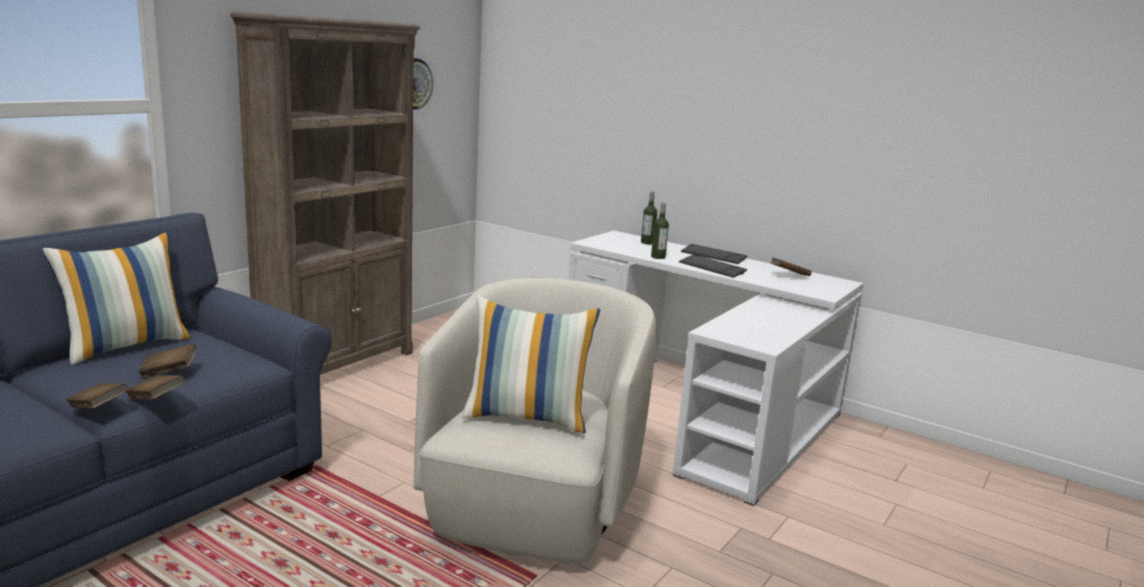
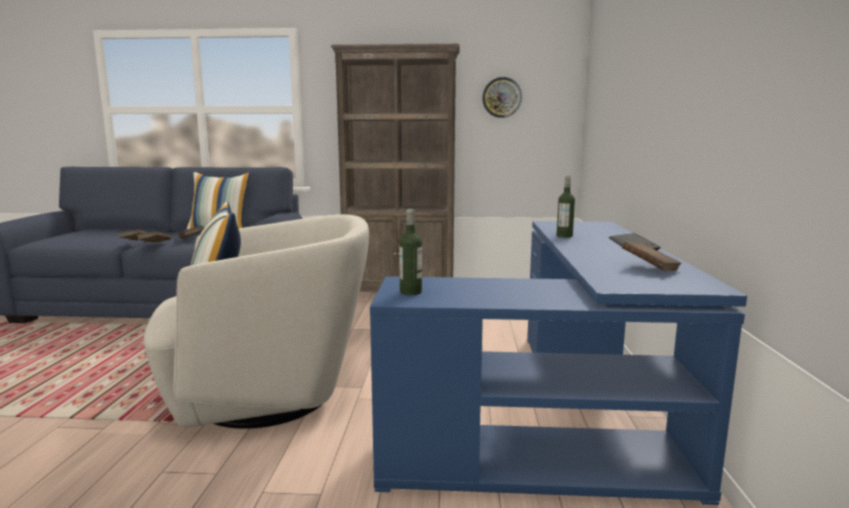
camera: 60 degrees right, 5 degrees down
white desk [568,231,864,506] -> blue desk [370,221,747,505]
bottle [641,191,657,244] -> bottle moved to [399,209,422,295]
keyboard [679,255,747,278] -> none

